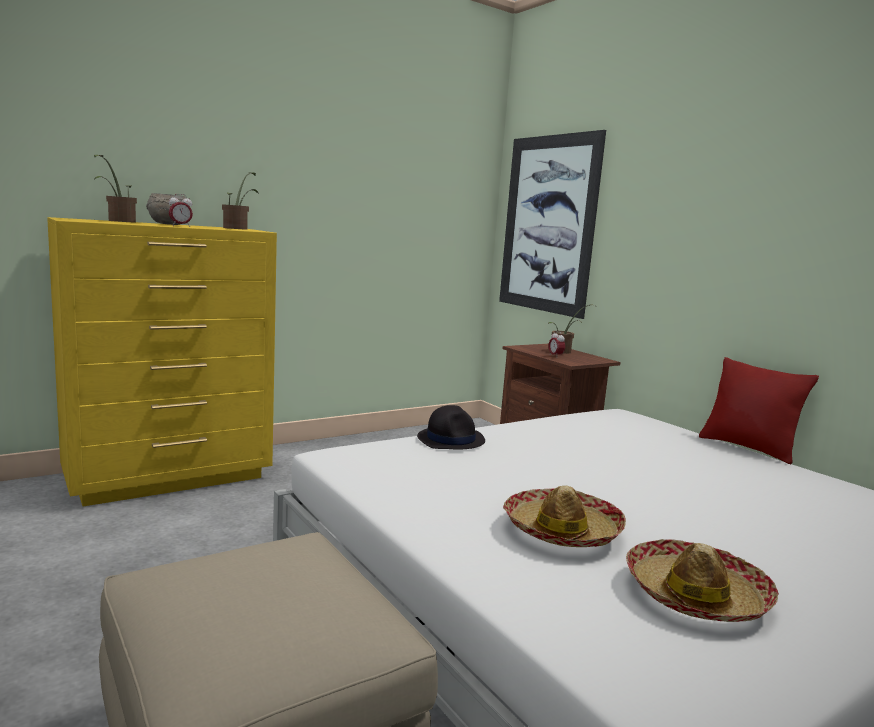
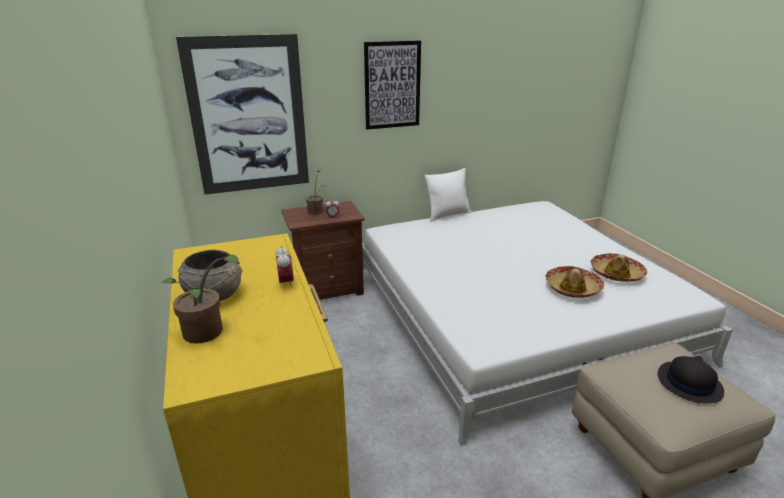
camera: 75 degrees left, 15 degrees up
potted plant [222,172,259,230] -> none
black hat [417,405,485,450] -> black hat moved to [657,356,724,403]
red pillow [699,357,819,464] -> white pillow [424,168,471,221]
none -> picture [364,41,421,130]

